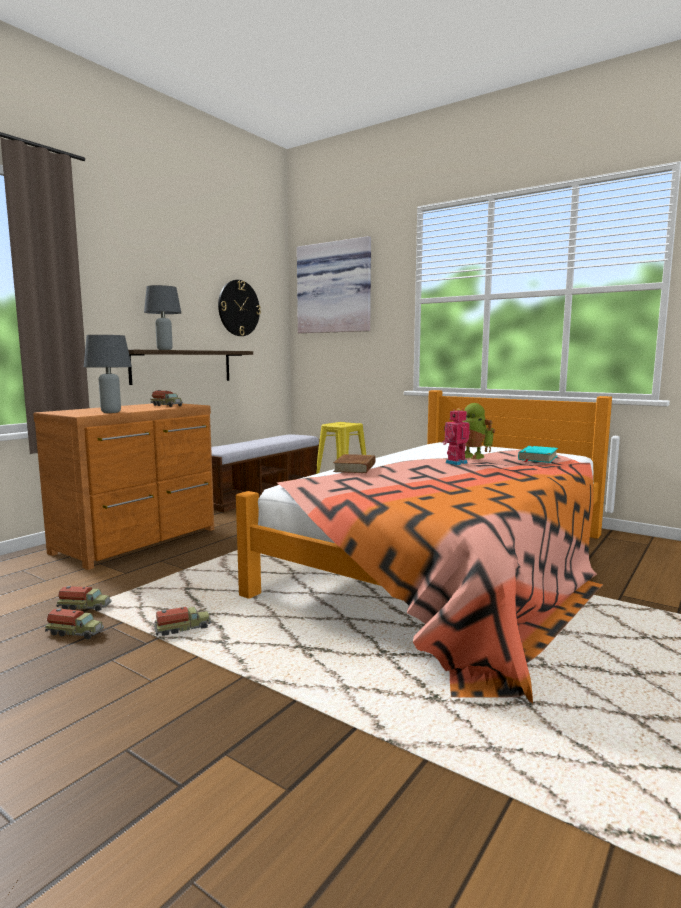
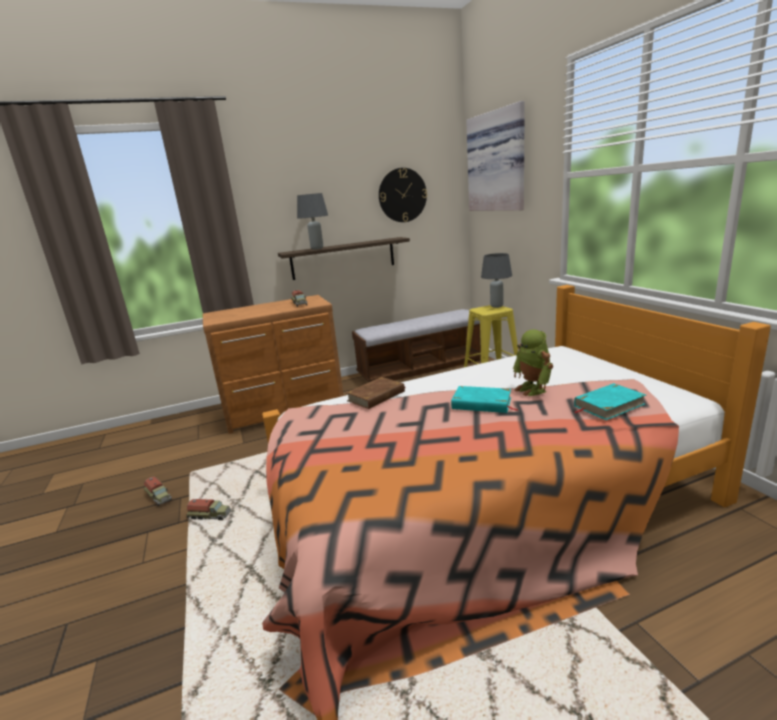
camera: 35 degrees right, 10 degrees up
toy truck [57,586,112,611] -> none
grey table lamp [84,335,132,413] -> grey table lamp moved to [481,253,512,308]
toy robot [442,408,470,465] -> turquoise book [451,386,519,413]

